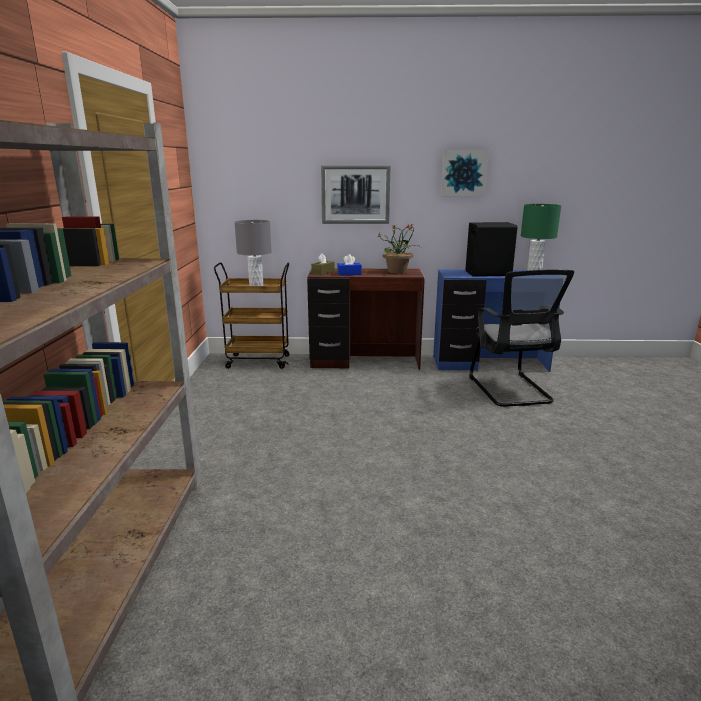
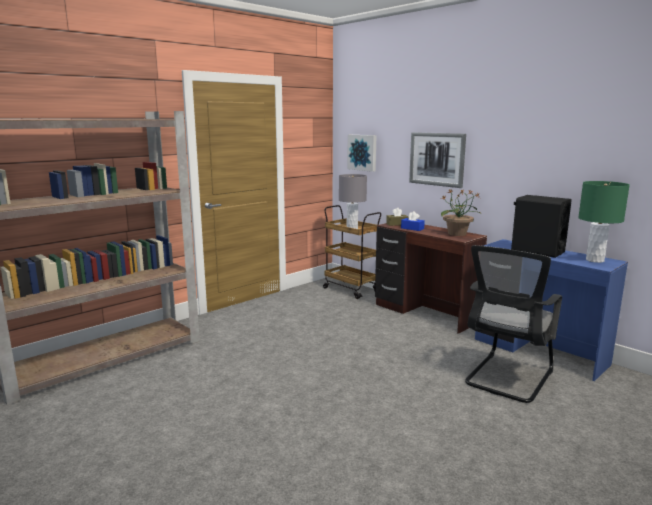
camera: 45 degrees right, 5 degrees down
picture [441,150,489,196] -> picture moved to [347,135,377,172]

